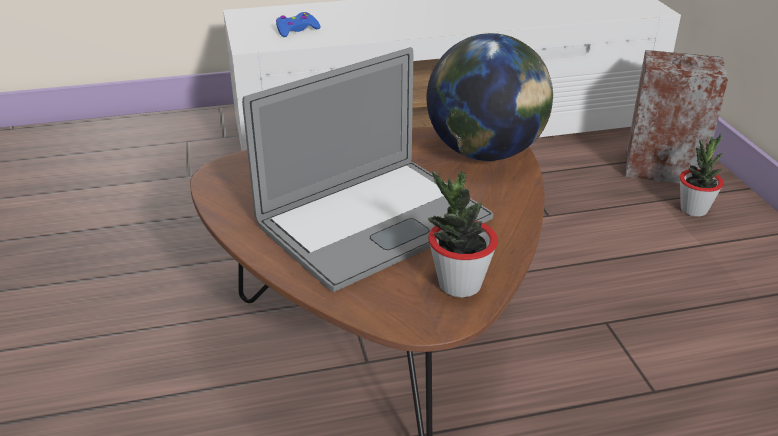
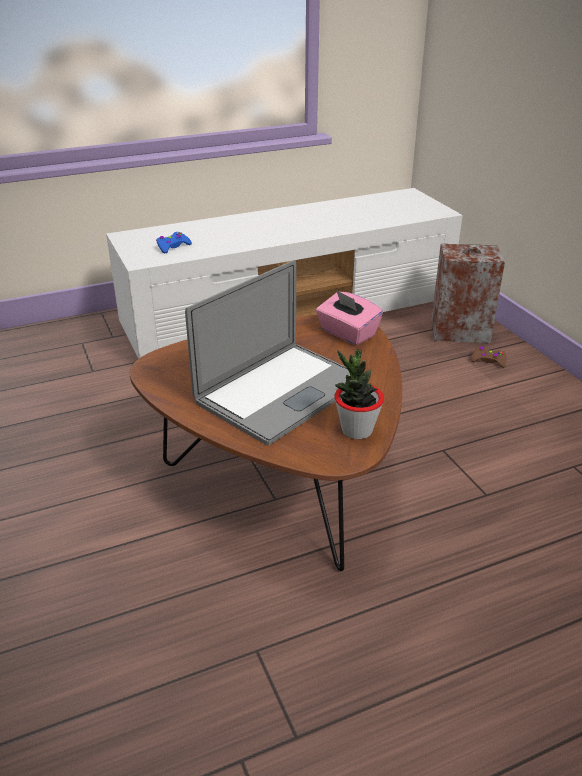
camera: 10 degrees left, 0 degrees up
globe [426,33,553,161] -> pink tissue box [316,290,383,345]
potted plant [679,133,724,217] -> brown game controller [471,346,506,368]

